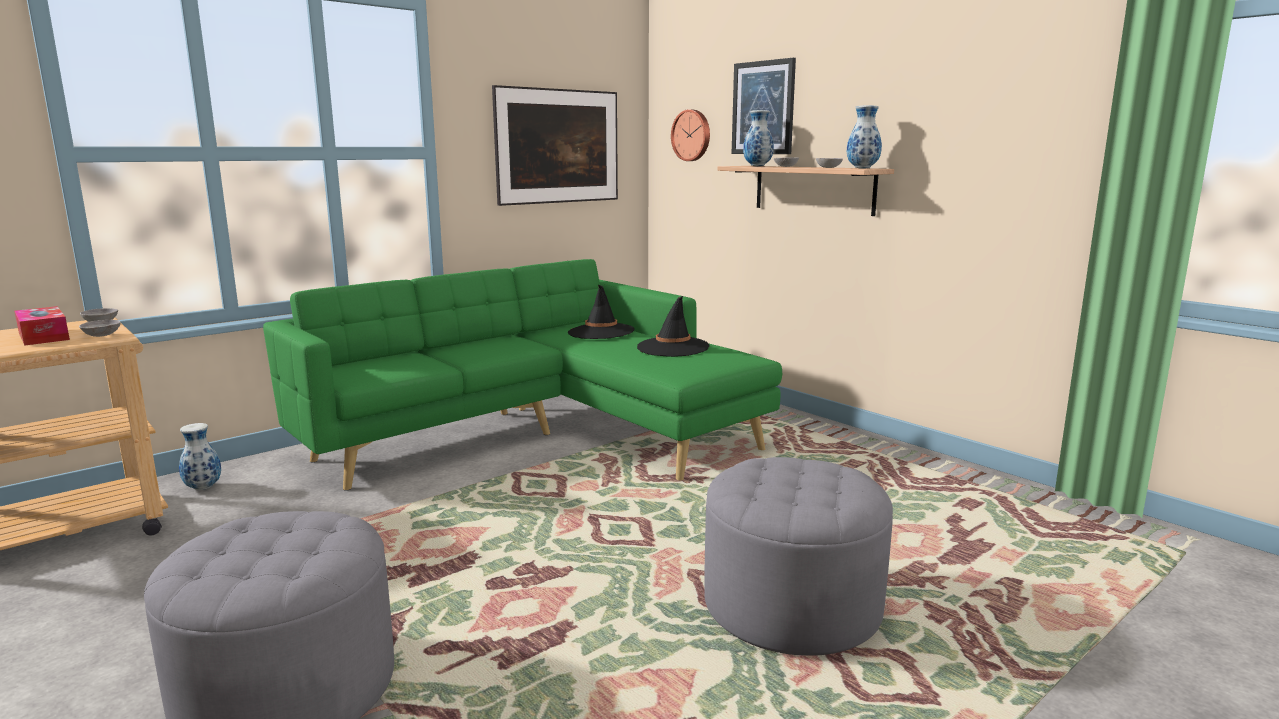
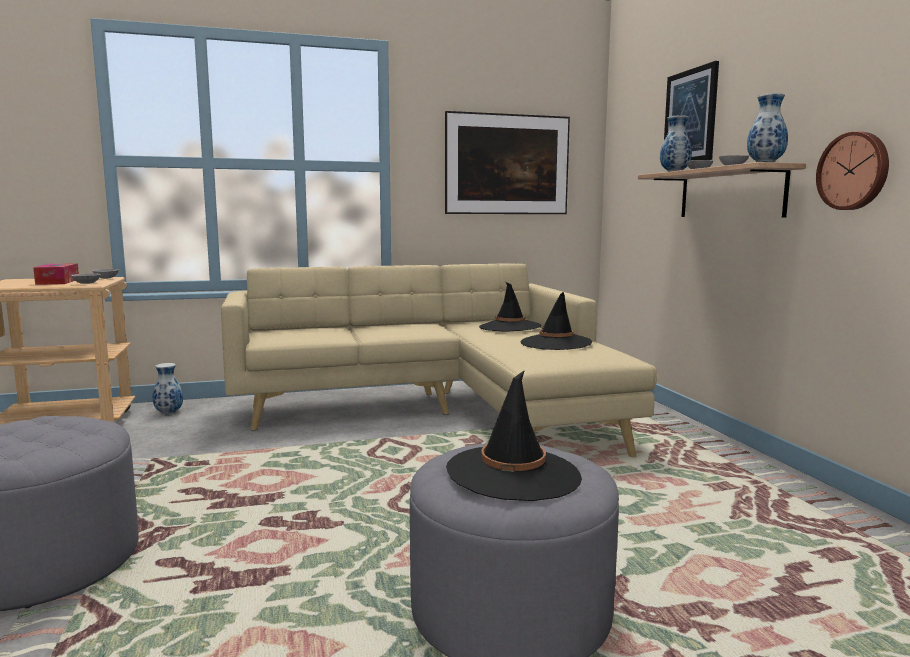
camera: 25 degrees right, 5 degrees down
green sofa [263,259,782,491] -> beige sofa [221,263,657,457]
wall clock [671,109,710,161] -> wall clock moved to [816,131,889,210]
none -> black hat [446,370,582,501]

